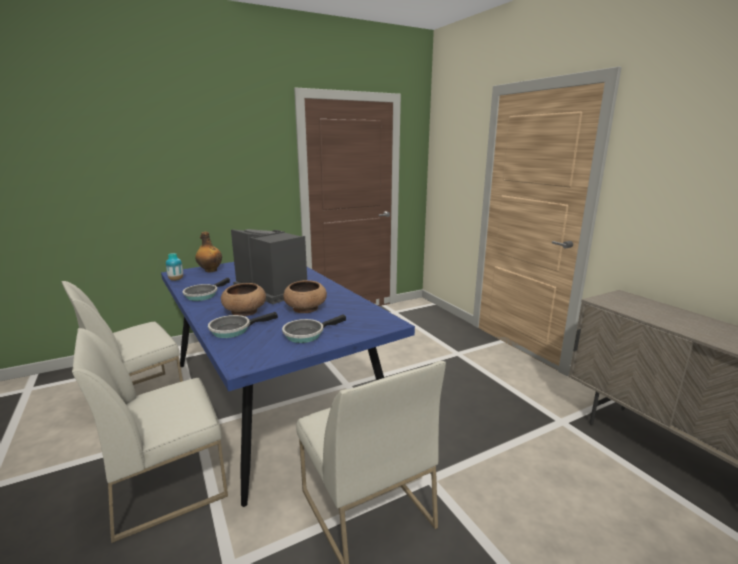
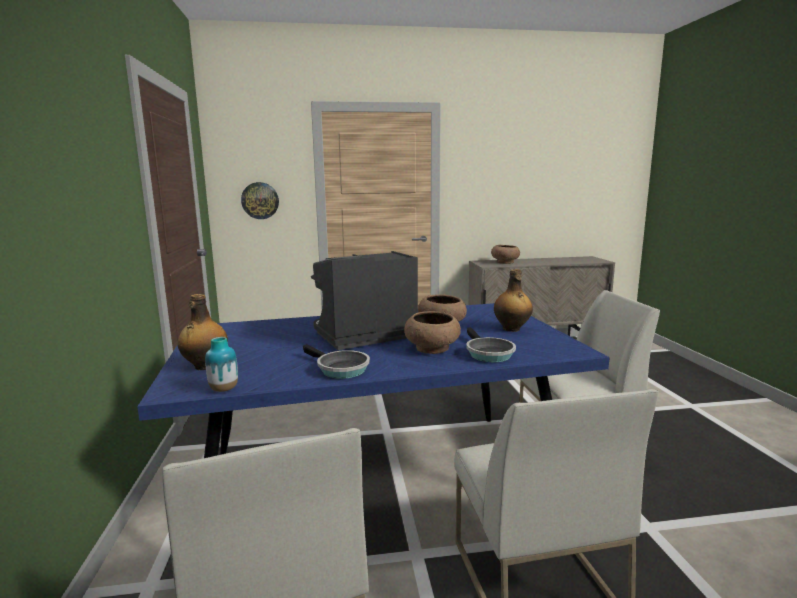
camera: 70 degrees left, 5 degrees down
frying pan [282,314,346,343] -> bottle [494,269,533,332]
none -> wall clock [241,182,279,219]
none -> brown bowl [491,245,520,264]

